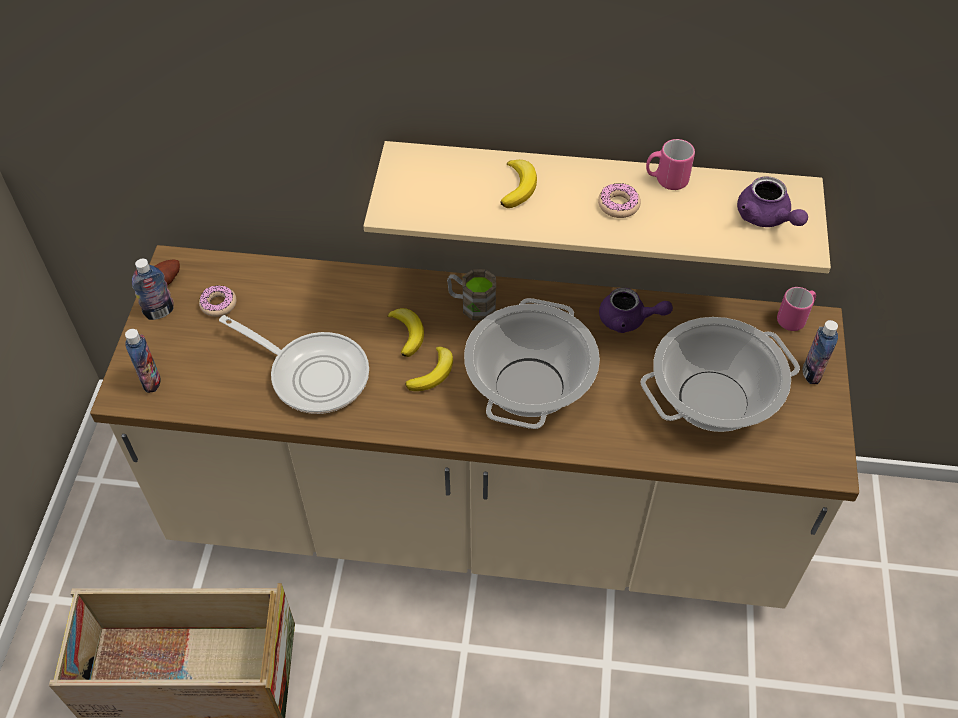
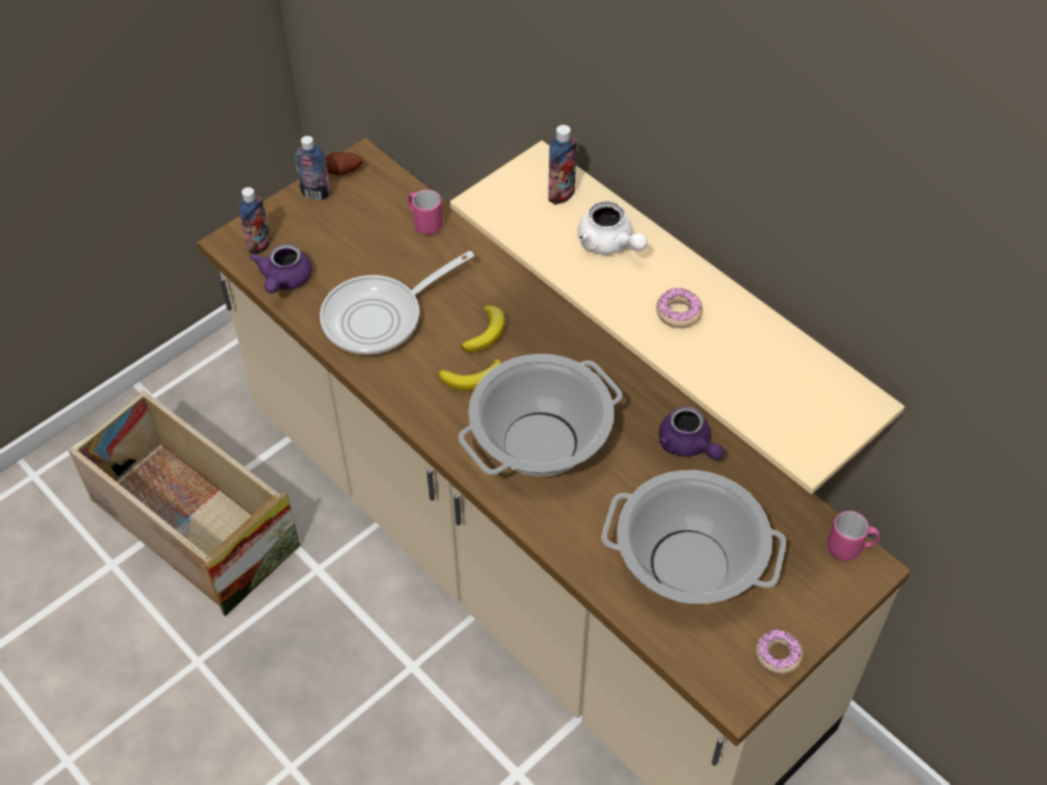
camera: 40 degrees right, 0 degrees up
donut [199,285,237,317] -> donut moved to [756,629,803,674]
frying pan [219,315,369,414] -> frying pan turned 75 degrees clockwise [320,251,474,355]
brown mug [447,269,496,321] -> none
banana [500,160,537,208] -> white teapot [578,201,648,254]
pink mug [646,139,695,190] -> pink mug moved to [407,190,443,235]
purple teapot [737,176,808,227] -> purple teapot moved to [250,244,312,293]
bottle [803,320,838,384] -> bottle moved to [548,125,577,205]

